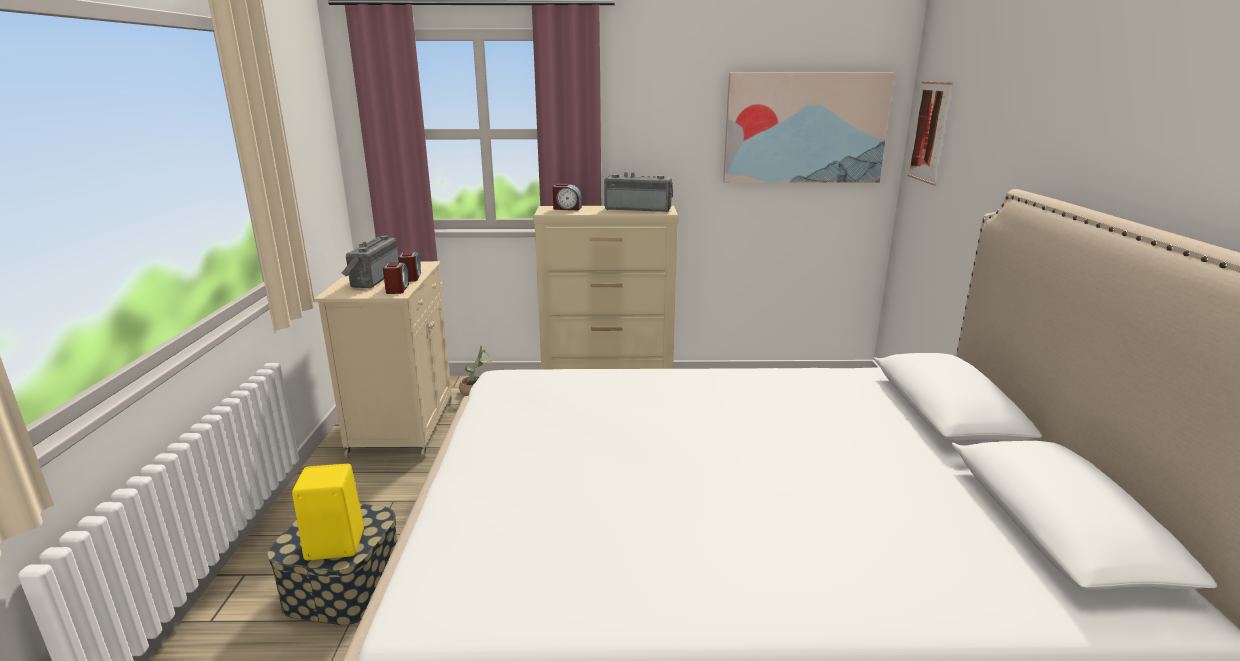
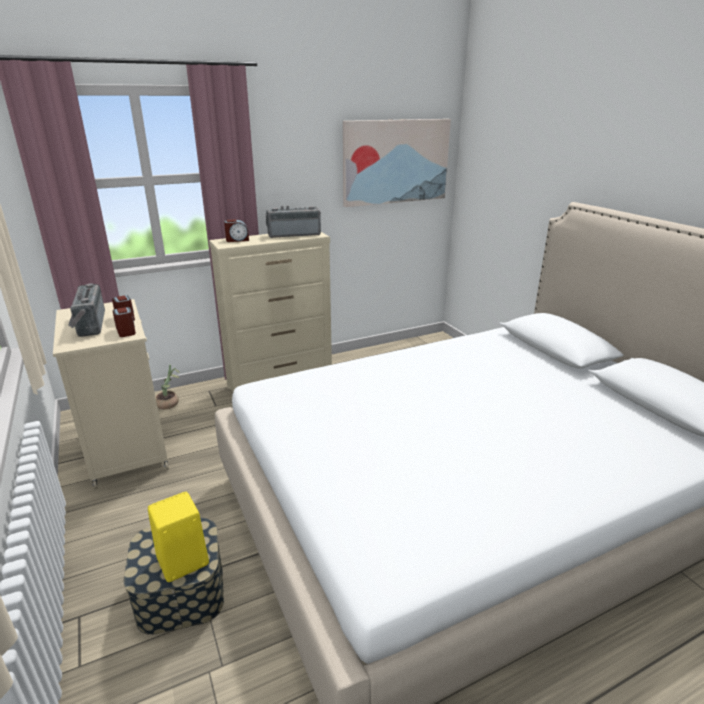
camera: 25 degrees left, 5 degrees up
picture [908,82,953,185] -> none

